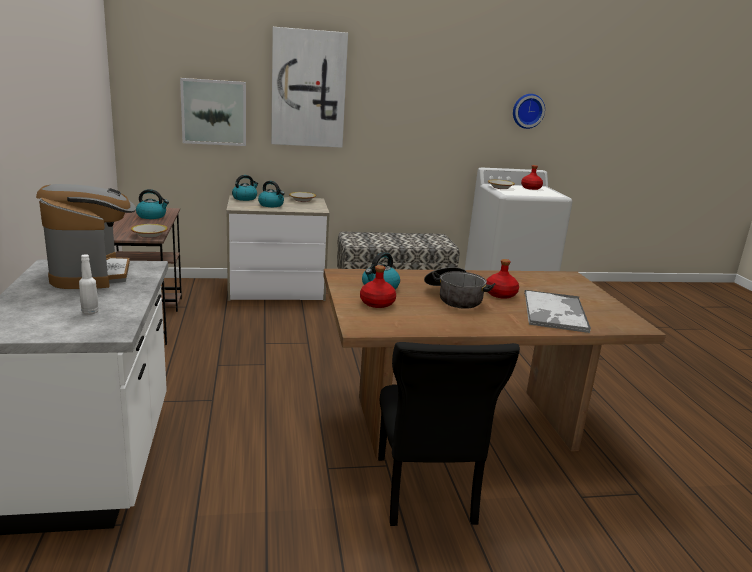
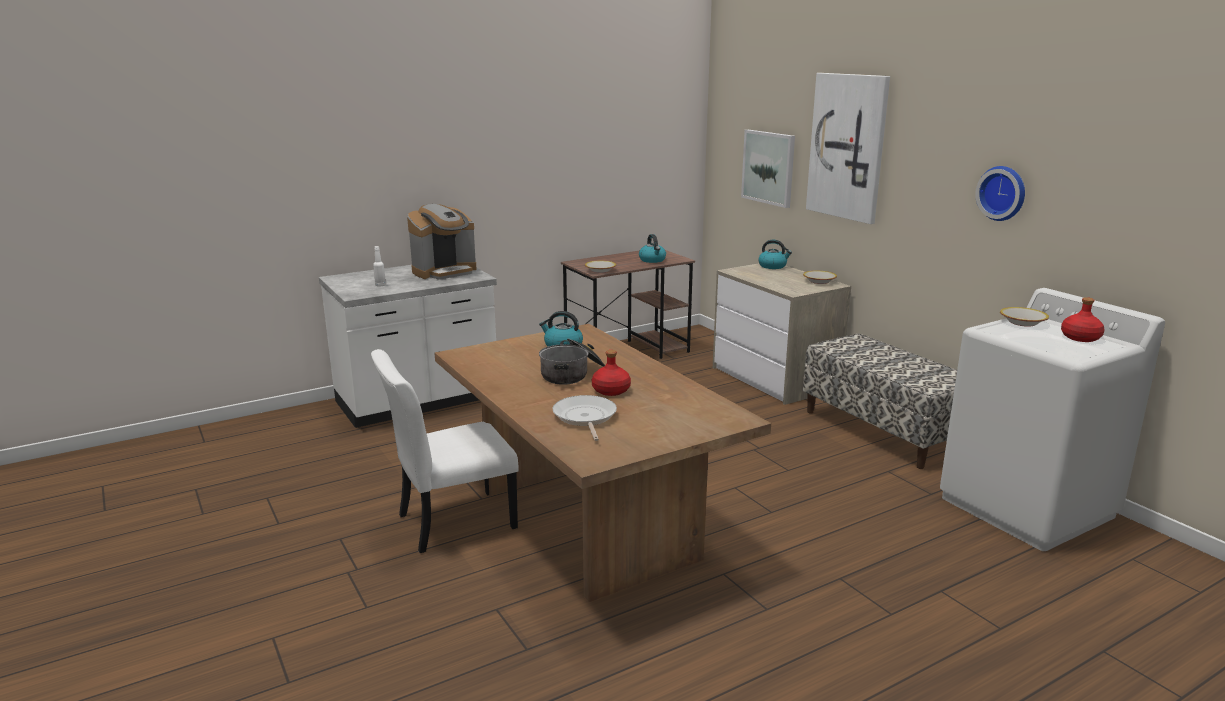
camera: 70 degrees right, 0 degrees up
kettle [258,181,285,207] -> none
red bottle [360,265,396,308] -> none
black chair [378,342,520,526] -> white chair [371,349,519,553]
wall clock [513,94,545,129] -> wall clock moved to [975,166,1025,221]
tray [524,290,591,333] -> frying pan [553,395,617,441]

